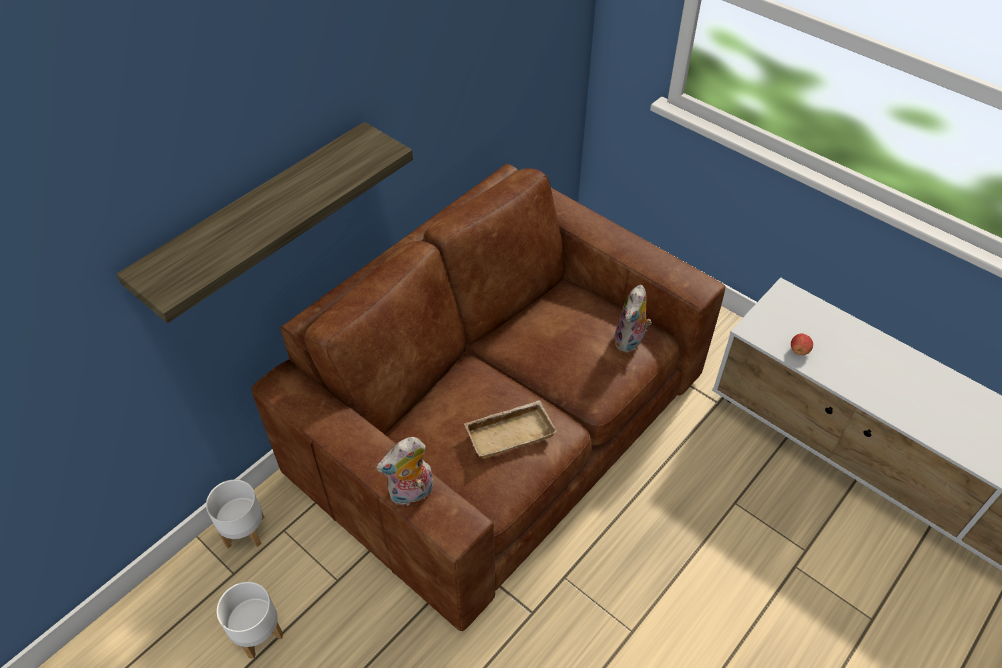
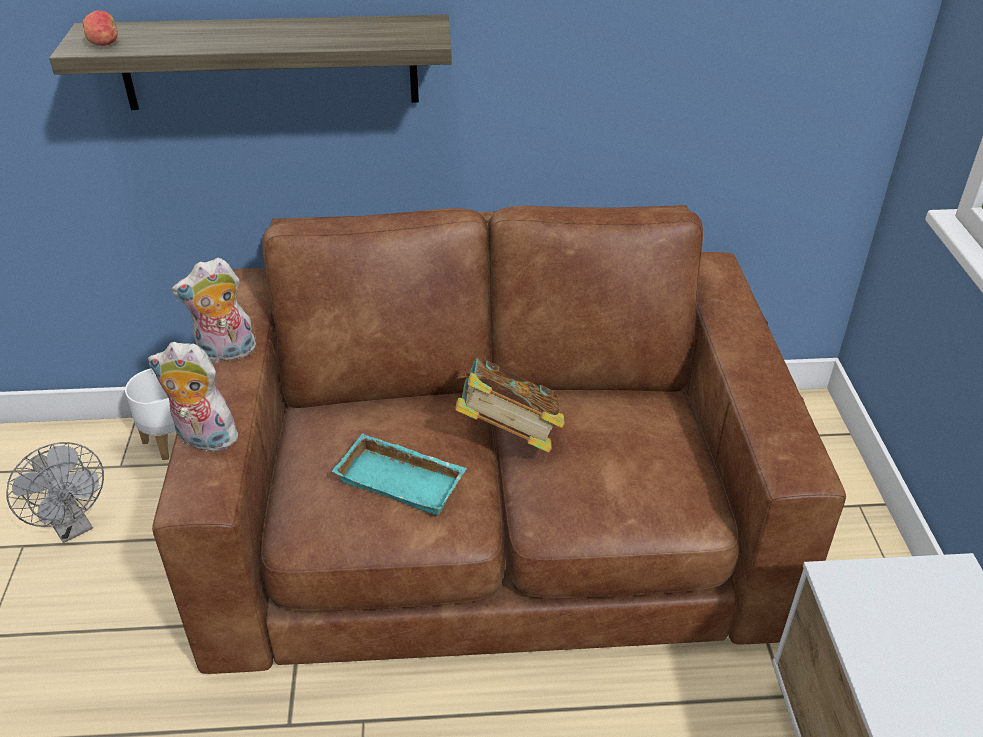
camera: 45 degrees right, 10 degrees down
white planter [217,582,283,659] -> grey fan [6,442,104,543]
beige tray [464,400,557,459] -> turquoise tray [332,433,467,515]
plush toy [615,285,652,353] -> plush toy moved to [172,258,256,363]
apple [791,333,813,355] -> apple moved to [83,10,118,46]
none -> book [455,358,565,453]

